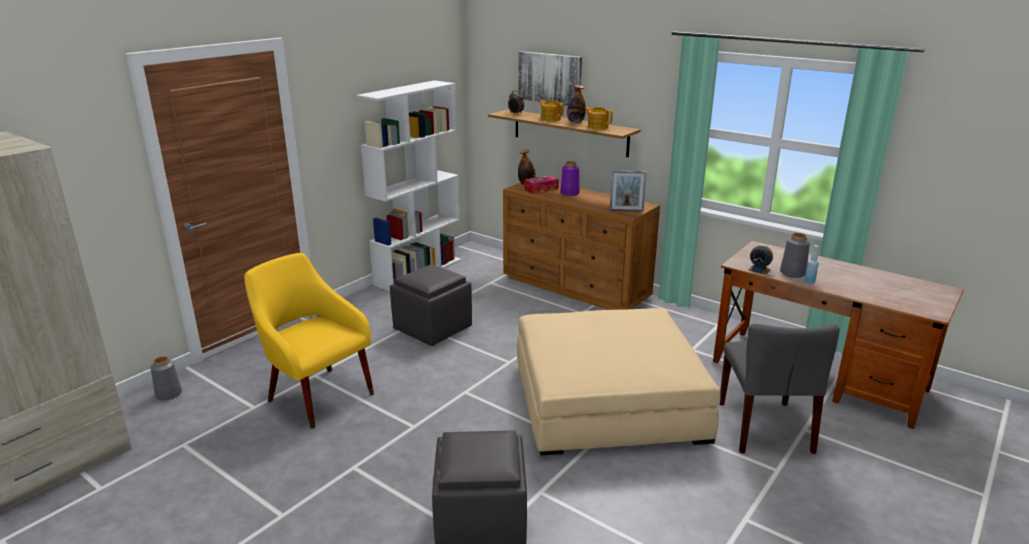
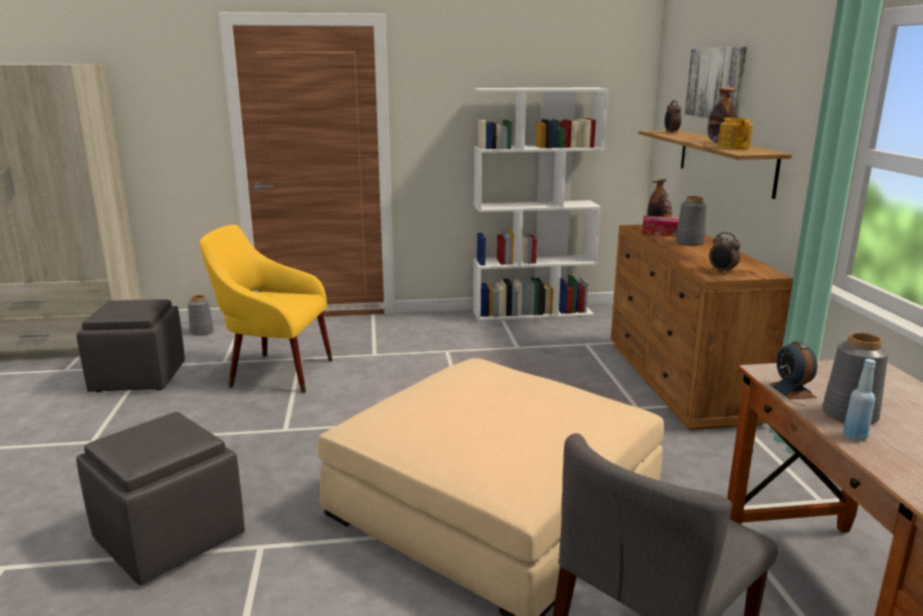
camera: 45 degrees right, 5 degrees down
yellow armchair [244,253,374,429] -> yellow armchair turned 75 degrees counterclockwise [199,225,333,393]
grey ottoman [390,264,472,346] -> grey ottoman moved to [76,299,185,392]
teapot [539,100,563,121] -> none
purple vase [560,161,580,196] -> grey vase [675,196,707,246]
picture frame [610,170,647,212] -> alarm clock [709,232,741,274]

